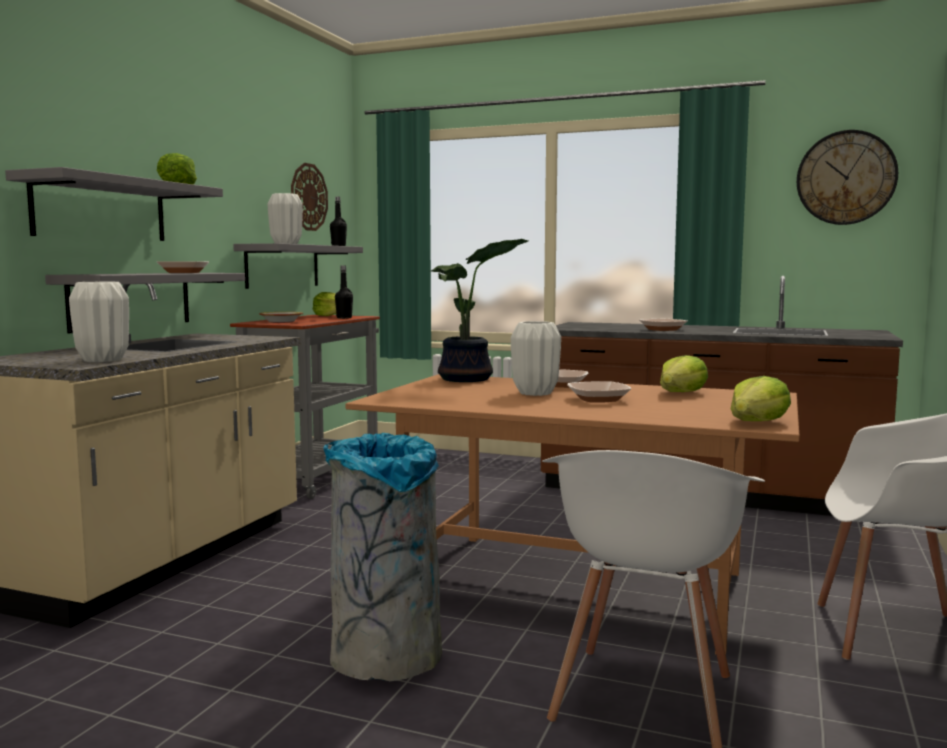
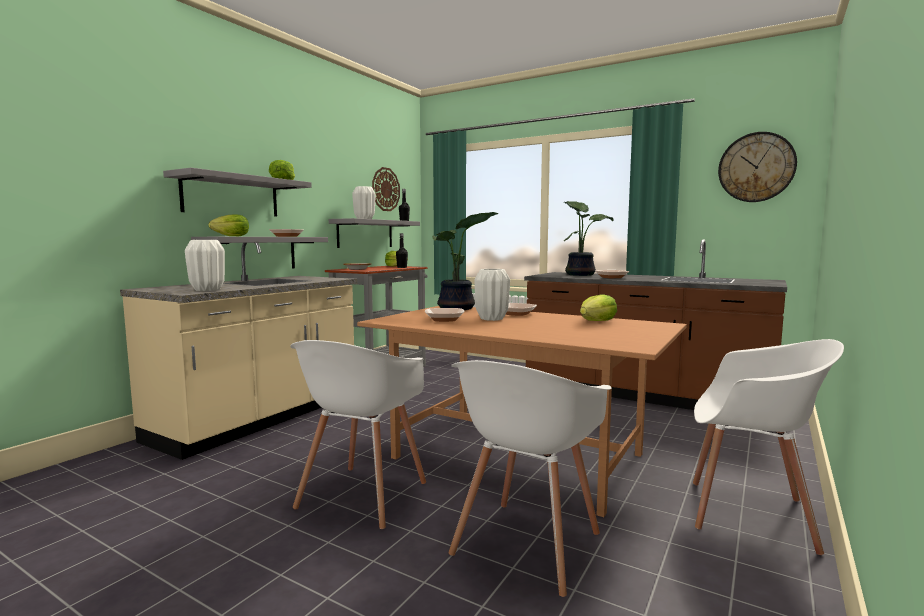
camera: 10 degrees right, 0 degrees up
grey trash can [323,433,442,681] -> white chair [290,340,426,529]
bowl [567,381,631,403] -> bowl moved to [425,308,464,322]
lettuce [731,376,791,421] -> lettuce moved to [209,214,249,236]
none -> potted plant [564,201,614,276]

